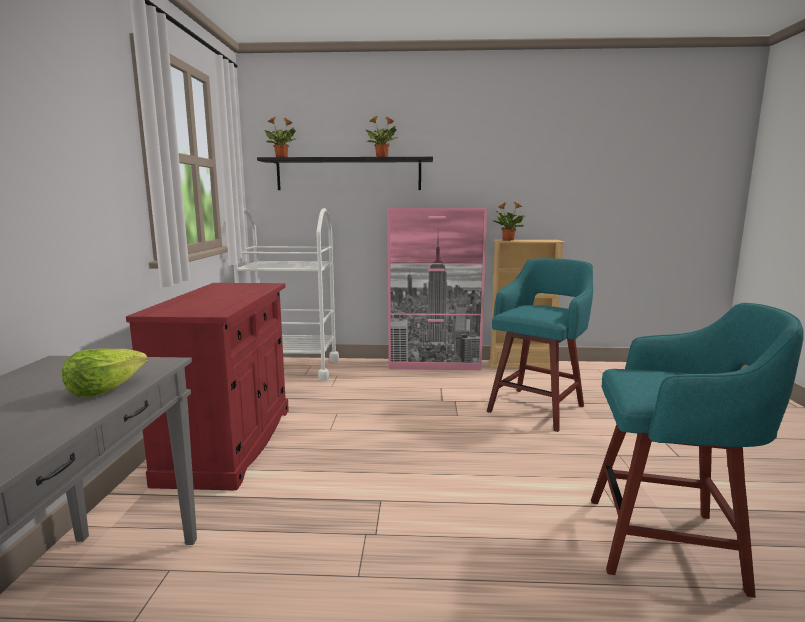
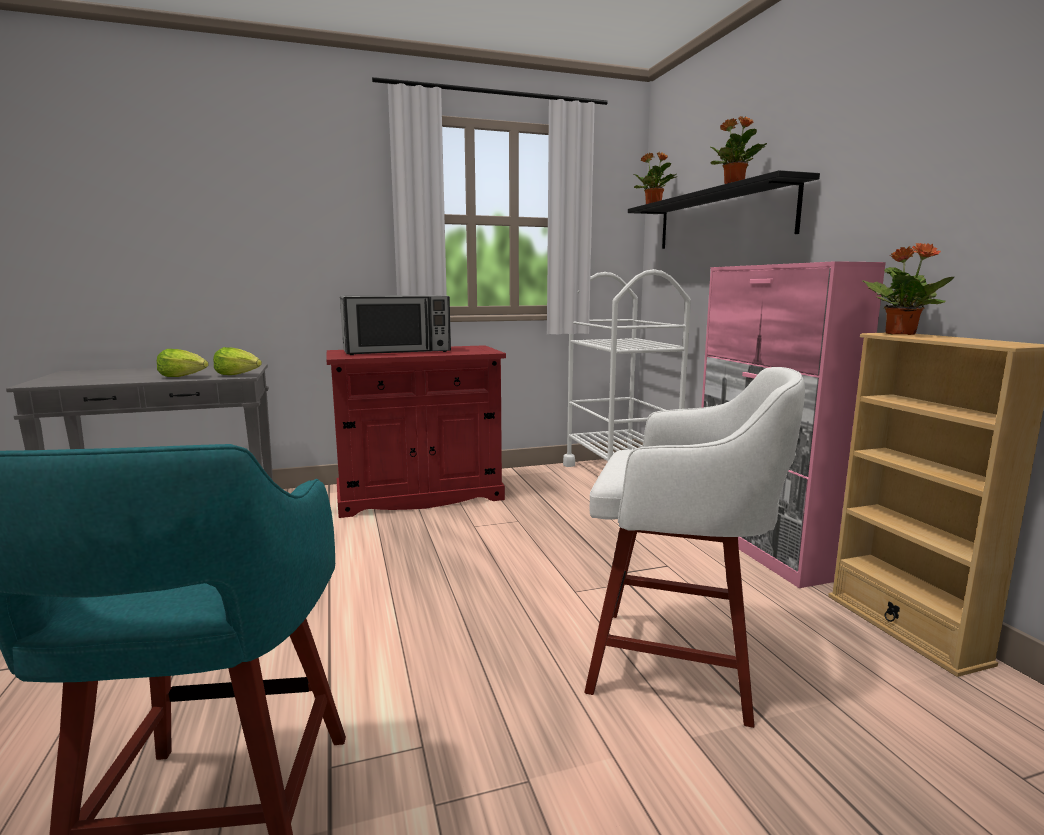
camera: 70 degrees right, 0 degrees up
turquoise stool [487,258,593,432] -> white stool [584,367,805,728]
none -> lettuce [213,347,262,375]
none -> microwave [340,295,451,355]

